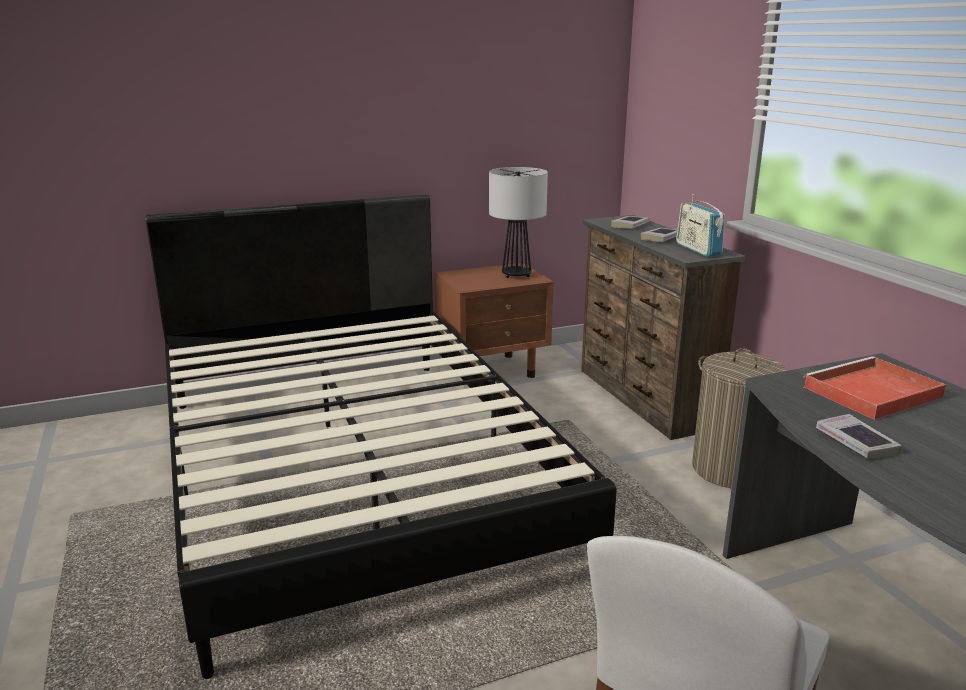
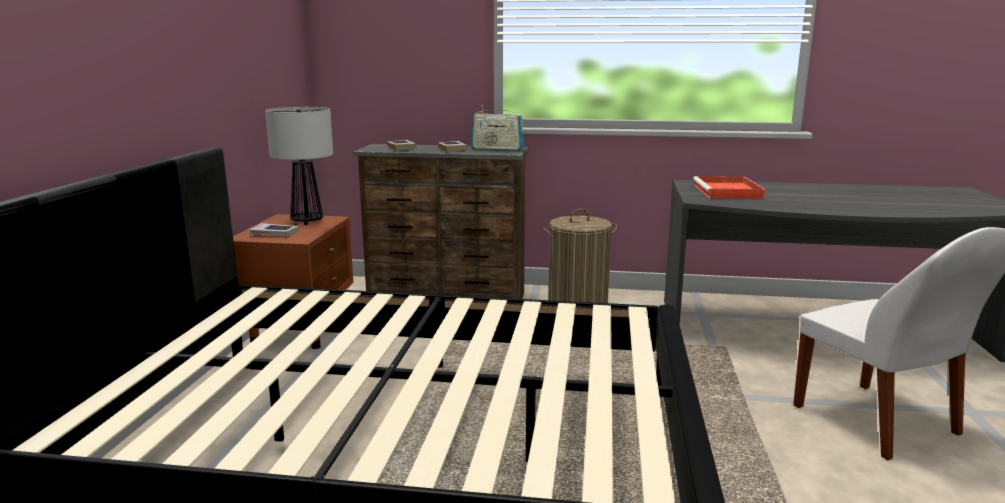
camera: 60 degrees left, 5 degrees down
book [816,414,902,458] -> book moved to [250,223,298,236]

